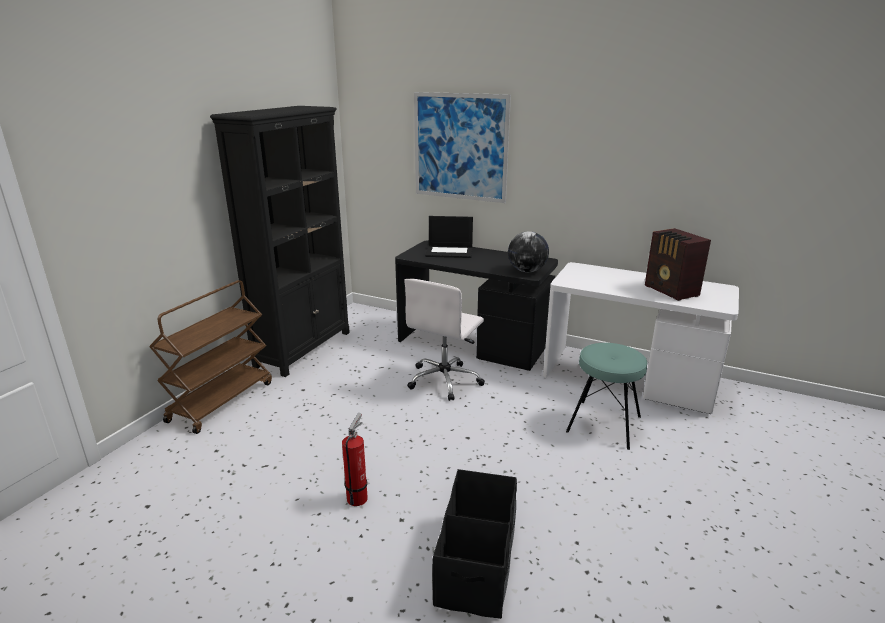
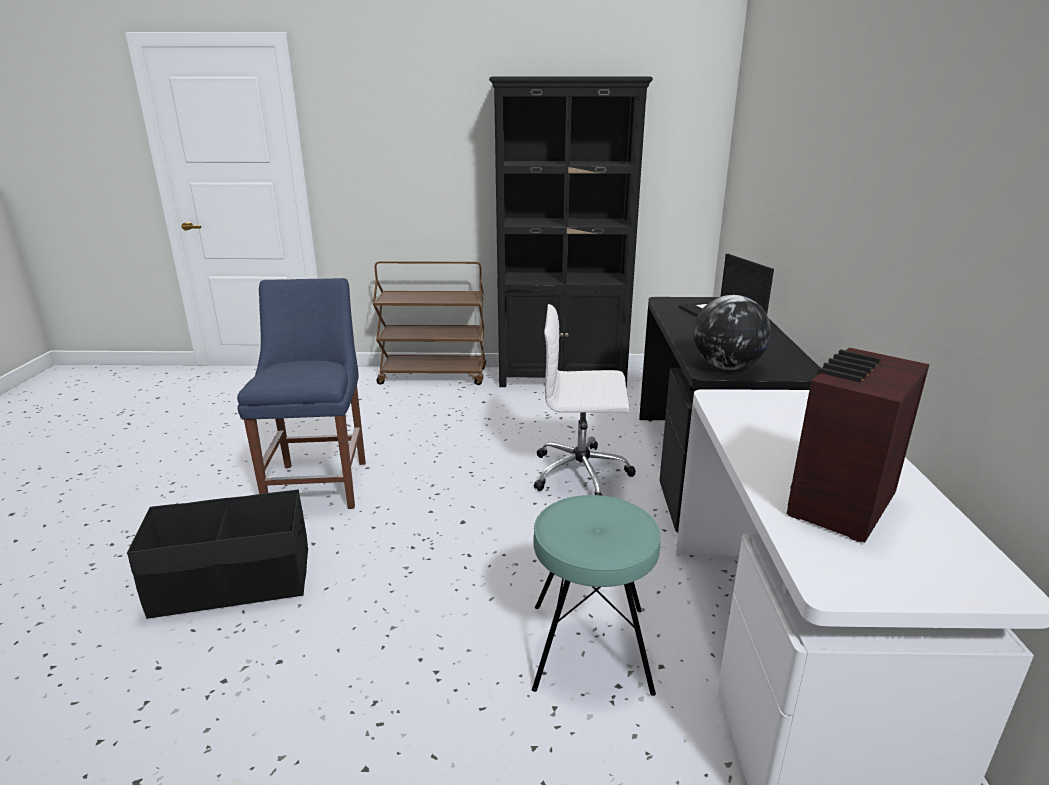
camera: 65 degrees right, 0 degrees up
fire extinguisher [342,413,368,506] -> blue chair [237,278,366,509]
picture [414,92,511,203] -> none

